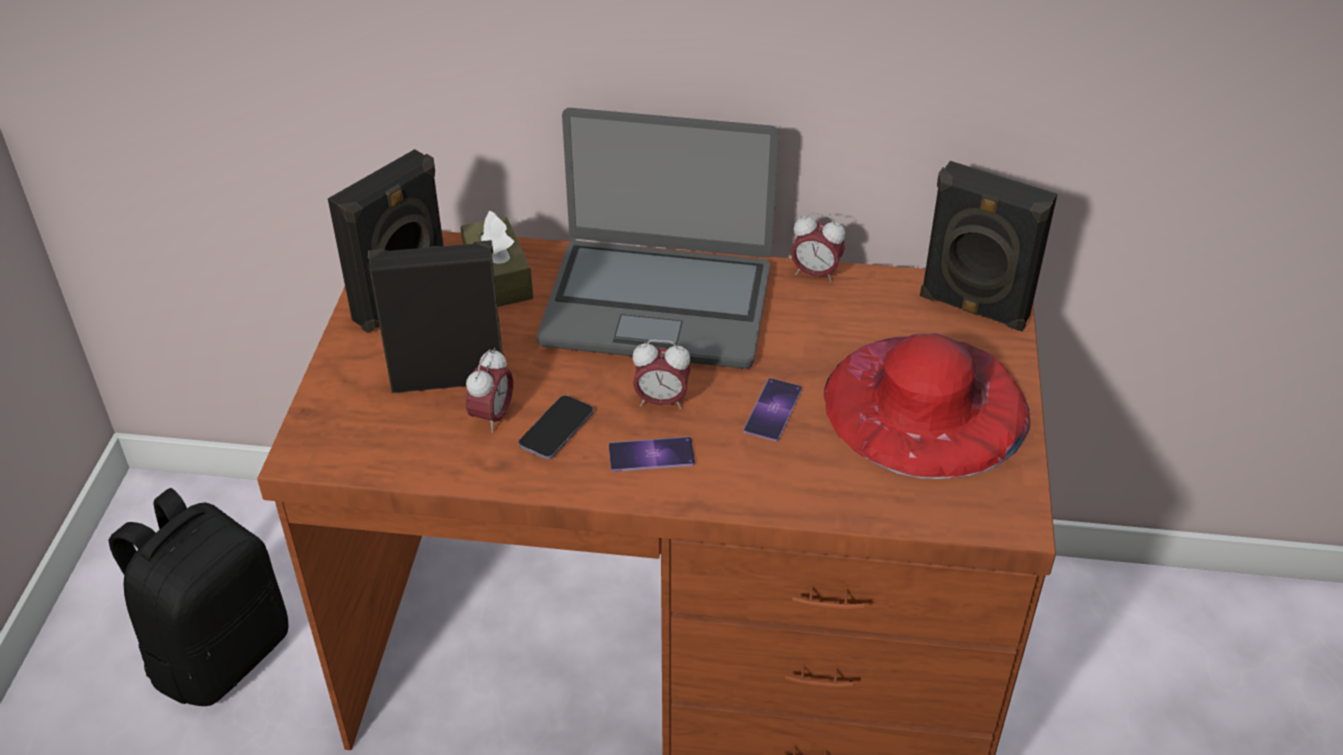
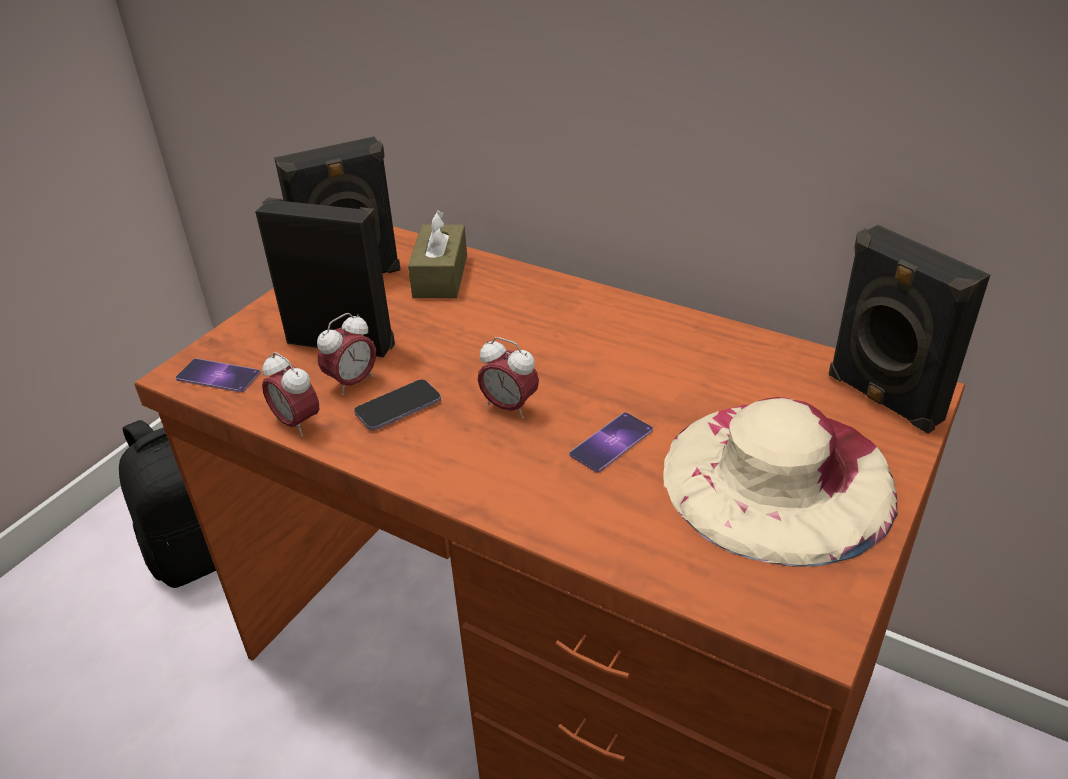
camera: 25 degrees right, 5 degrees down
laptop [537,108,779,369] -> none
phone [609,437,695,472] -> phone moved to [176,358,261,393]
alarm clock [791,213,845,283] -> alarm clock moved to [262,352,319,437]
red hat [824,333,1030,479] -> beige hat [663,397,898,567]

